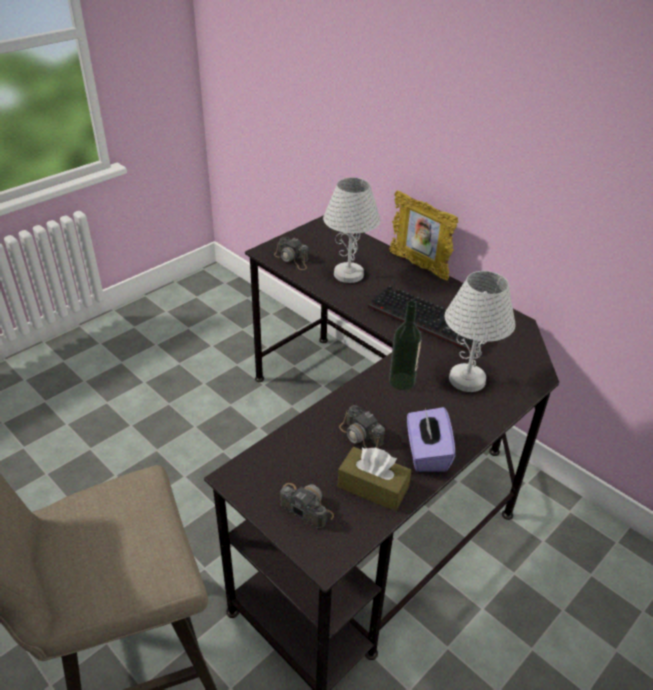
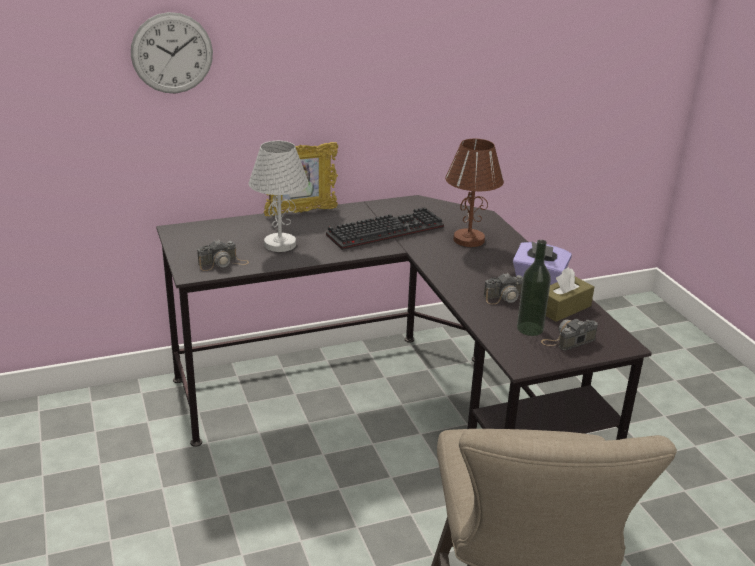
camera: 65 degrees left, 10 degrees down
bottle [389,301,422,390] -> bottle moved to [517,240,551,336]
white table lamp [445,271,515,392] -> brown table lamp [445,139,504,247]
none -> wall clock [131,12,213,93]

